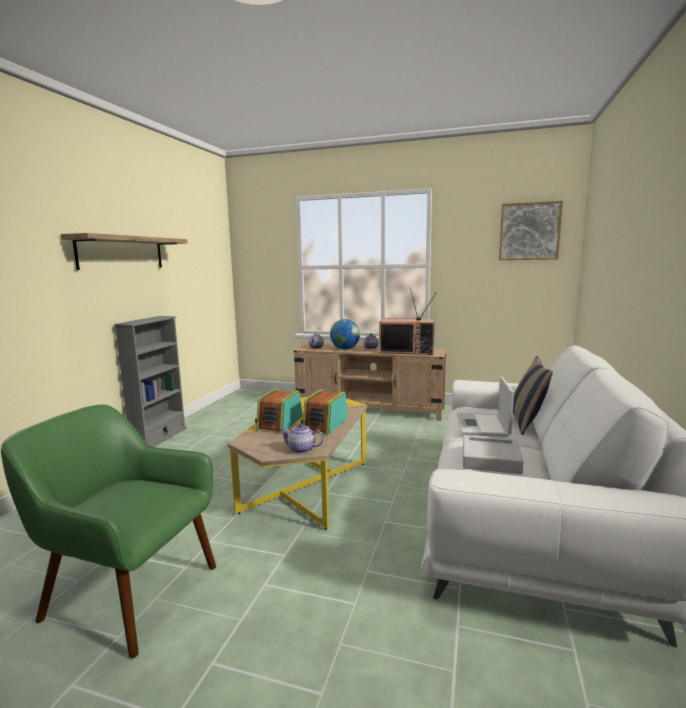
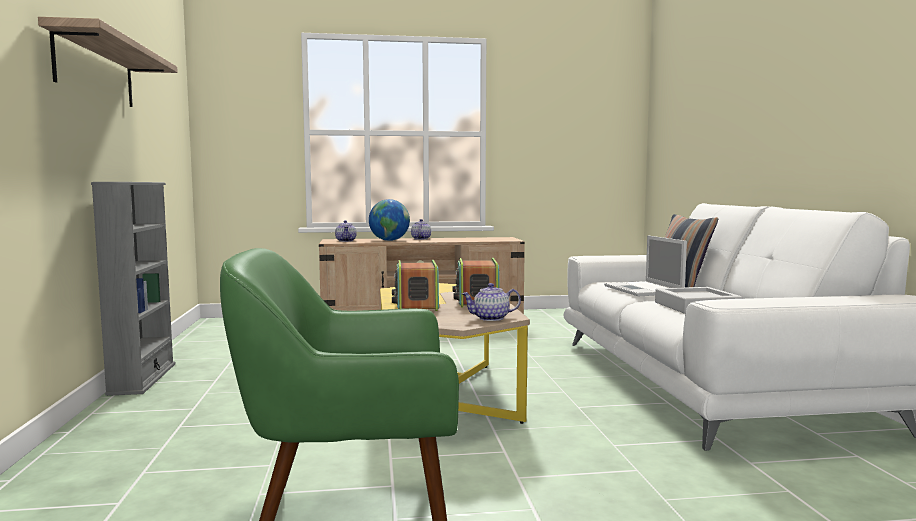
camera: 25 degrees left, 5 degrees down
television [379,288,437,355] -> none
picture [499,201,563,260] -> none

